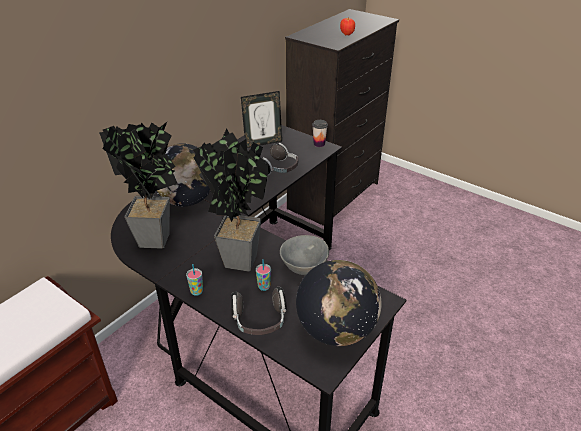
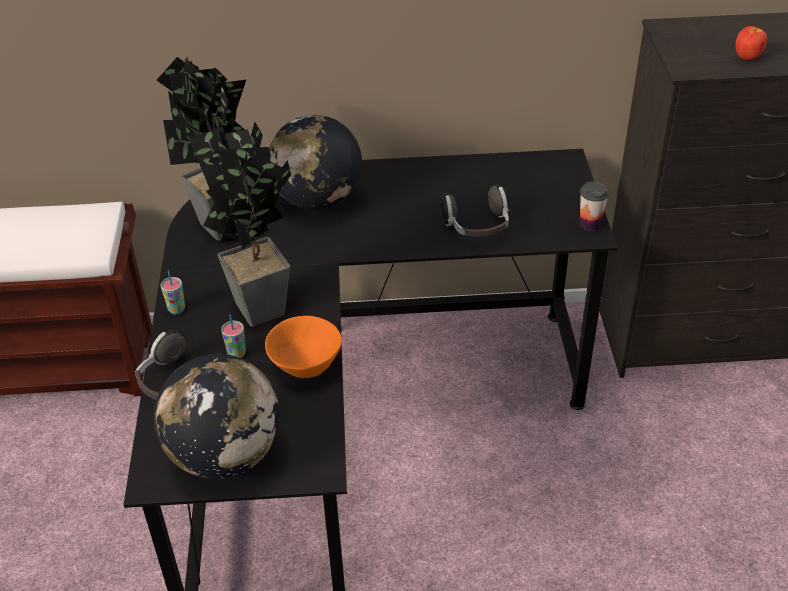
camera: 50 degrees right, 5 degrees up
picture frame [241,91,282,148] -> none
grey bowl [280,235,329,275] -> orange bowl [265,316,342,378]

